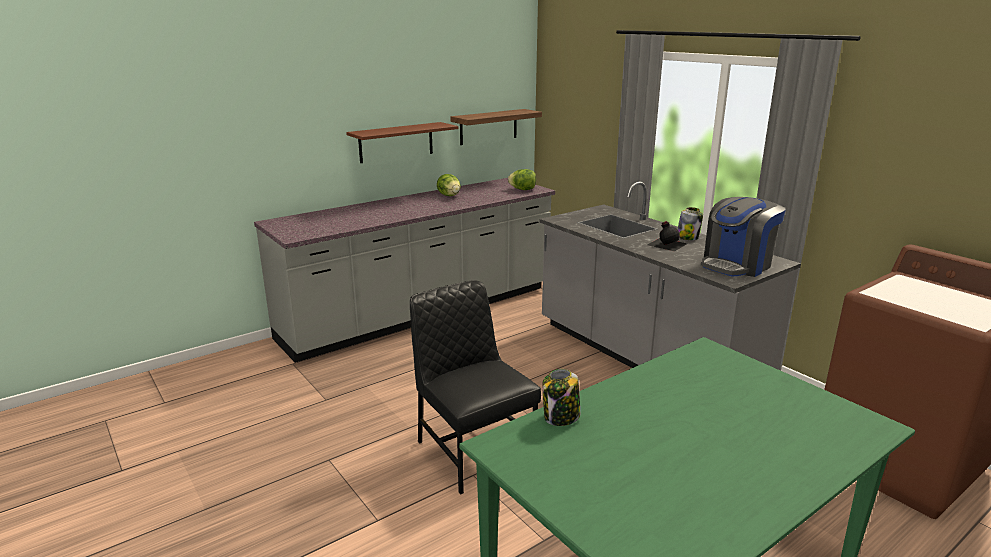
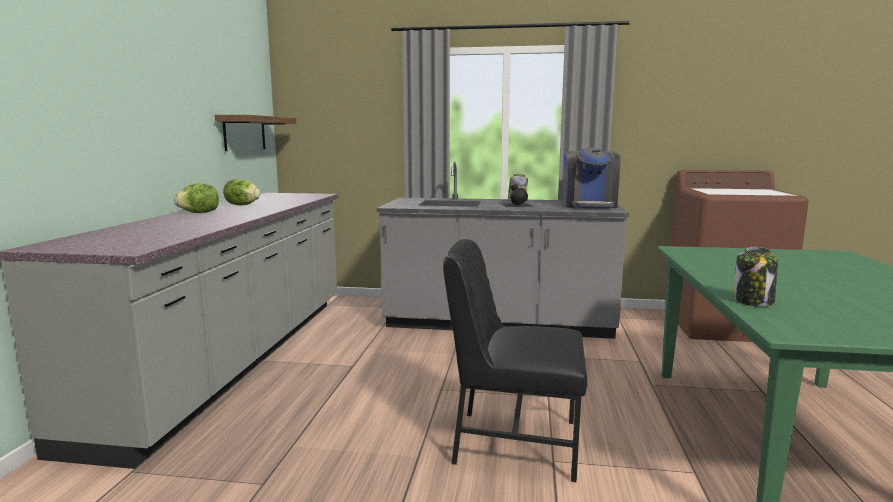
camera: 45 degrees left, 10 degrees down
brown shelf [346,122,458,163] -> none
lettuce [508,169,536,190] -> lettuce moved to [174,183,219,213]

